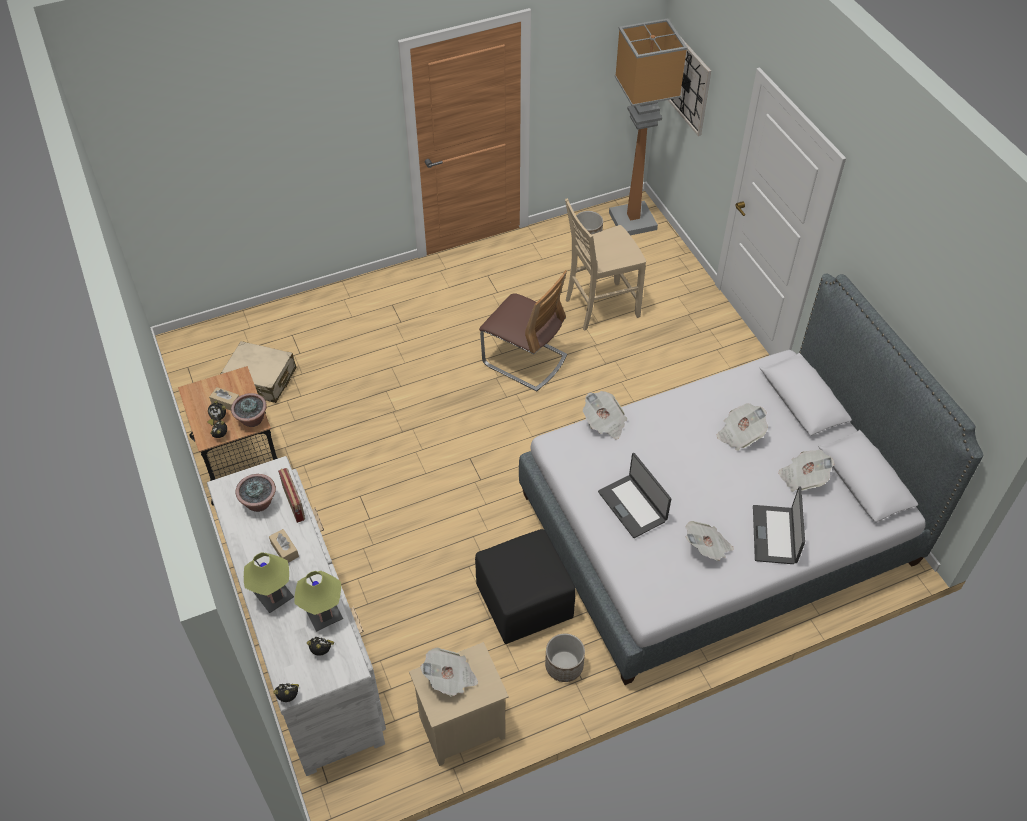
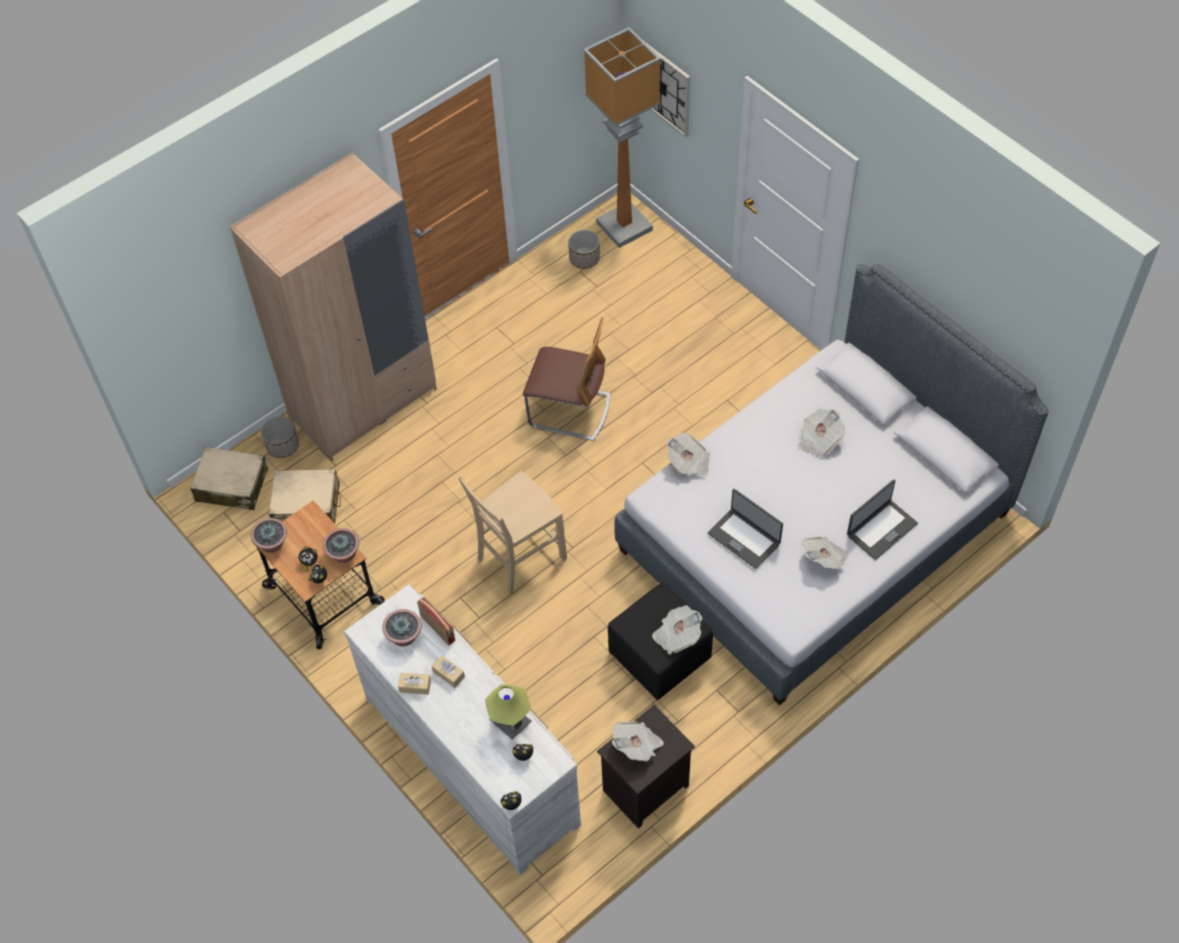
camera: 15 degrees left, 5 degrees up
beige tissue box [209,387,239,411] -> beige tissue box moved to [398,673,431,694]
table lamp [244,552,294,613] -> none
beige nightstand [409,642,509,766] -> black nightstand [597,705,695,829]
planter [545,633,585,682] -> planter moved to [261,416,299,458]
beige chair [565,198,646,331] -> beige chair moved to [457,471,567,595]
laptop [753,487,805,564] -> laptop turned 120 degrees counterclockwise [847,479,918,560]
newspaper [778,449,835,492] -> newspaper moved to [652,605,702,655]
none -> beige suitcase [190,447,268,510]
none -> beige wardrobe [230,152,437,461]
none -> potted plant [251,518,287,552]

